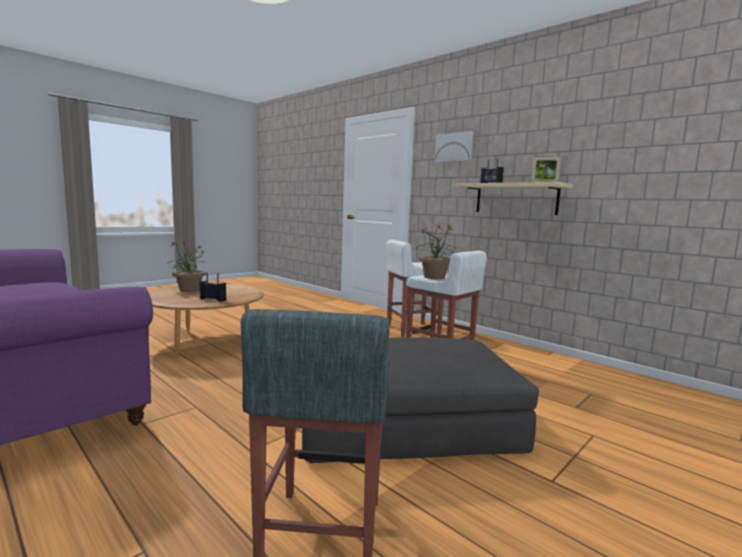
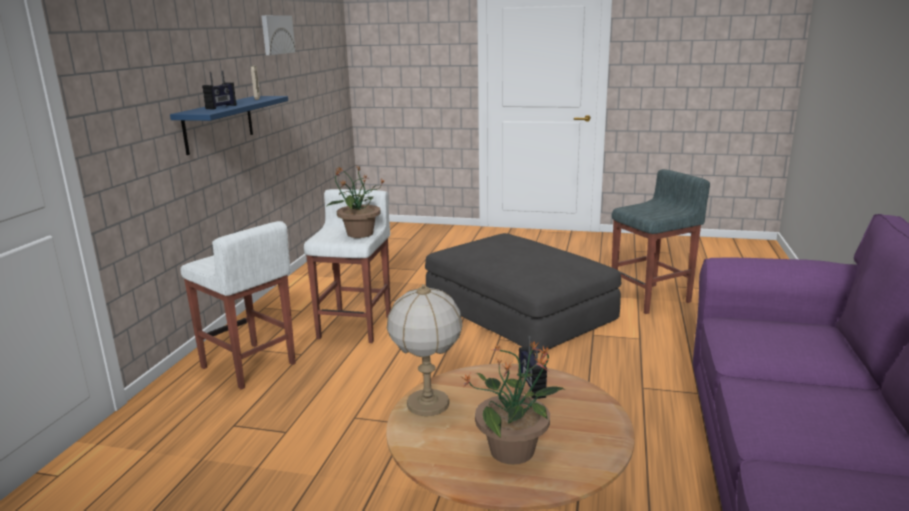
camera: 120 degrees left, 10 degrees up
picture [434,131,473,162] -> picture moved to [261,15,295,55]
beige shelf [455,182,573,215] -> blue shelf [170,96,288,155]
none -> table lamp [387,284,462,416]

